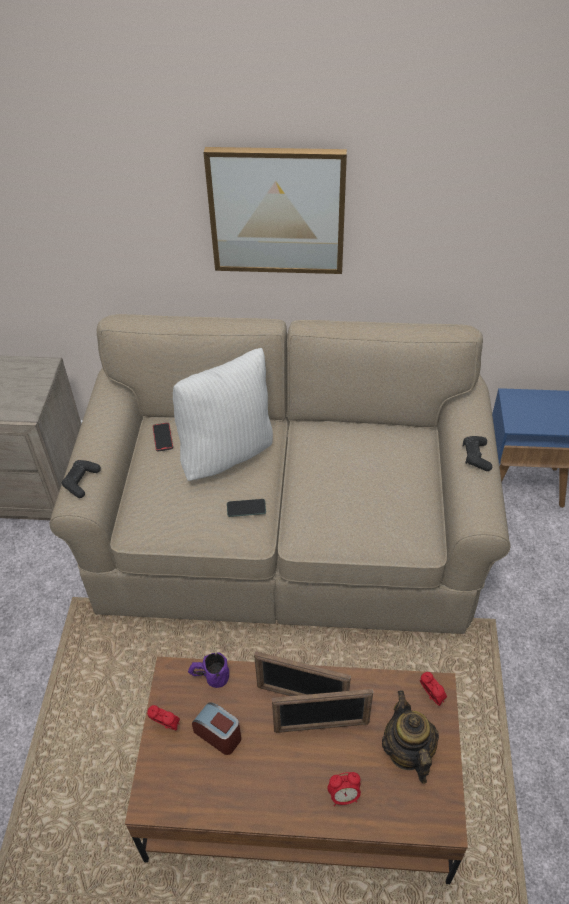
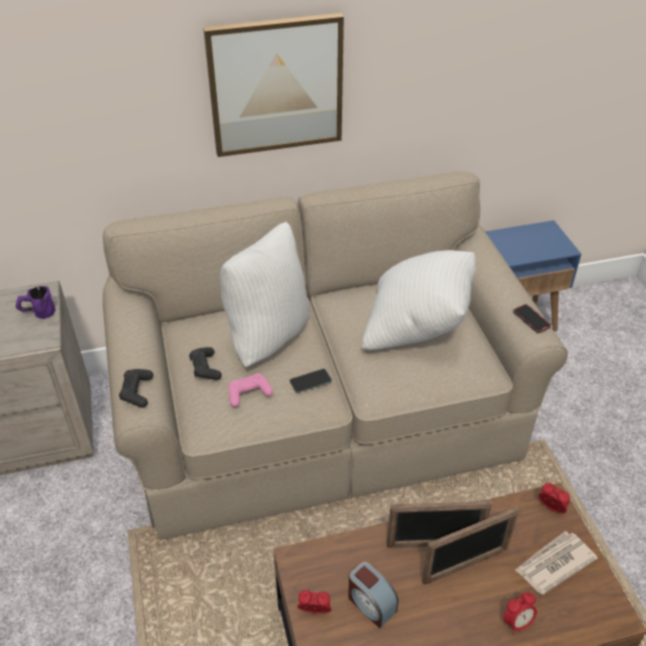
camera: 20 degrees left, 5 degrees down
phone [153,423,173,452] -> phone moved to [513,304,551,333]
purple mug [188,653,229,688] -> purple mug moved to [16,286,56,319]
alarm clock [192,702,241,755] -> alarm clock turned 150 degrees counterclockwise [348,562,399,629]
teapot [382,691,439,784] -> newspaper [515,531,598,595]
black game controller [463,436,492,471] -> black game controller moved to [189,347,222,380]
none -> pink game controller [228,373,273,407]
none -> white pillow [362,250,476,350]

